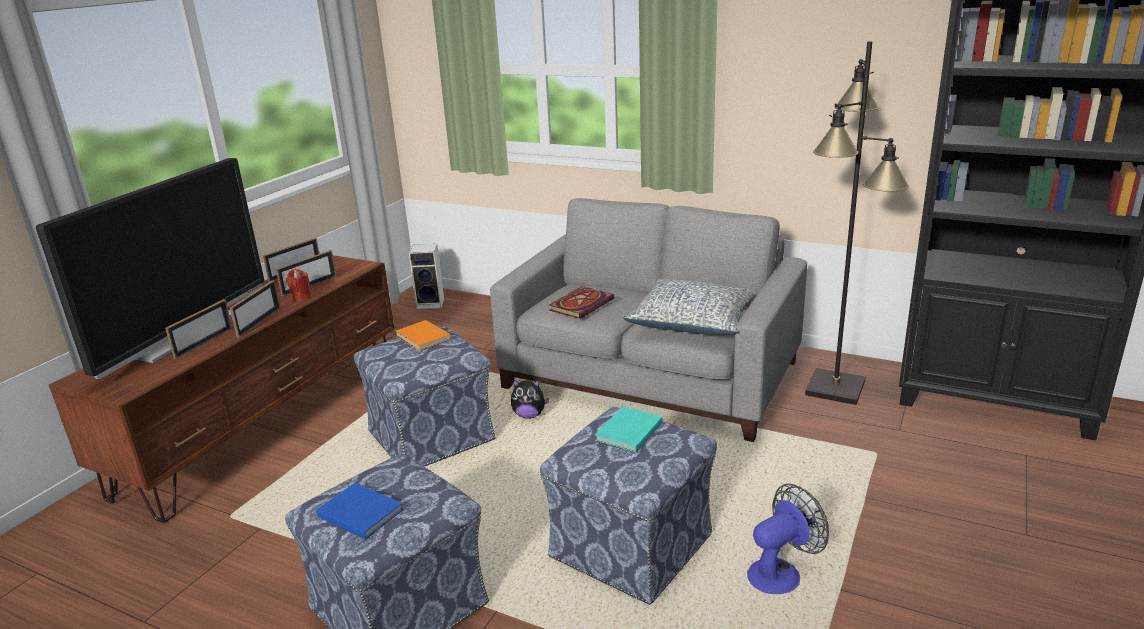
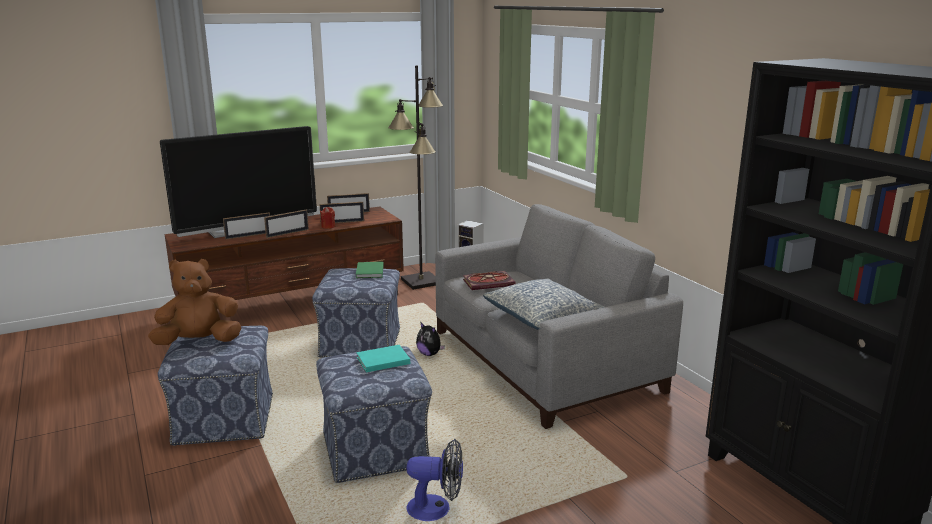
camera: 35 degrees right, 5 degrees down
blue book [316,483,403,540] -> brown plush toy [148,259,241,345]
orange book [395,320,451,351] -> green book [356,262,384,278]
black floor lamp [805,41,909,405] -> black floor lamp moved to [388,65,443,290]

